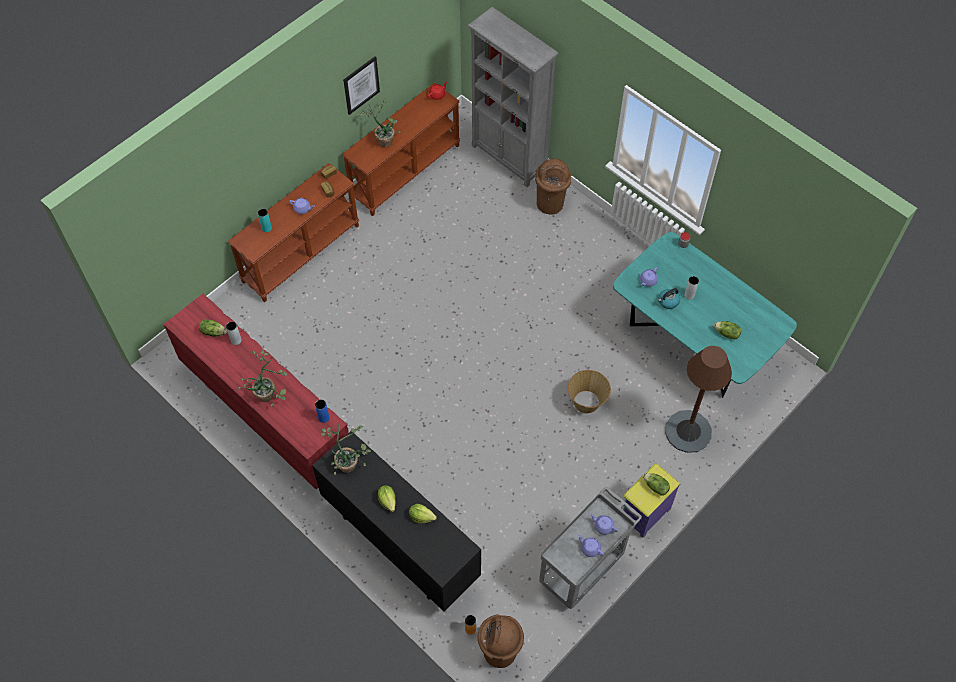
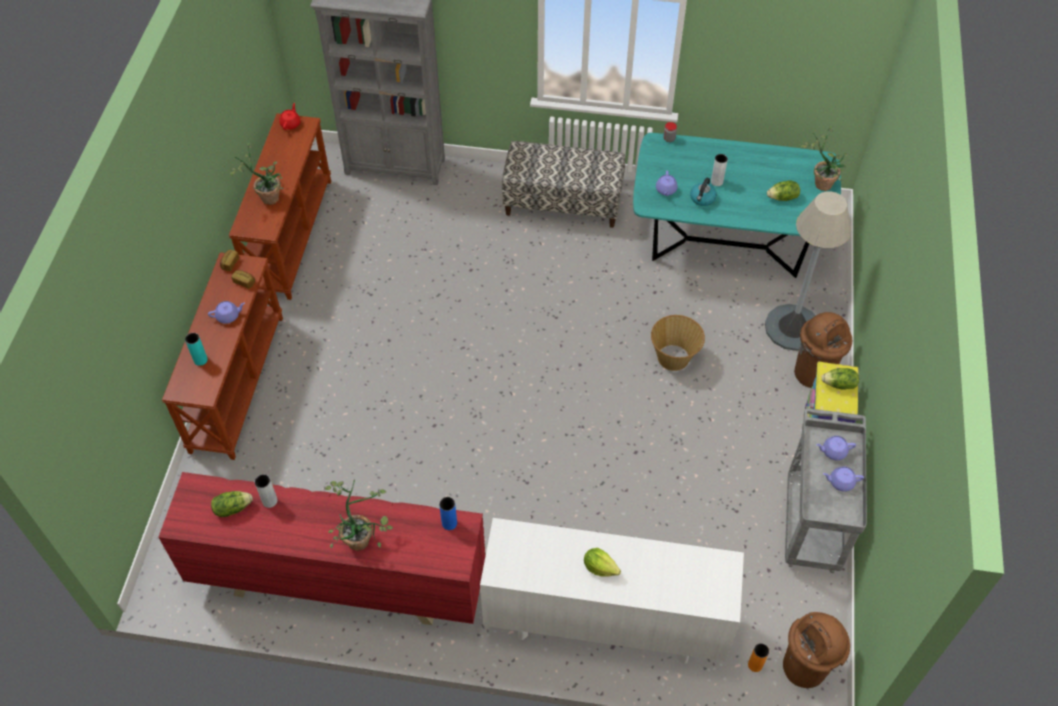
camera: 35 degrees left, 5 degrees down
black dresser [312,431,481,612] -> white dresser [480,518,744,664]
potted plant [321,424,371,475] -> potted plant moved to [801,126,848,191]
picture [343,56,380,115] -> none
lettuce [409,504,437,523] -> none
brown trash can [535,158,571,215] -> brown trash can moved to [794,312,852,388]
brown floor lamp [665,346,732,453] -> grey floor lamp [765,191,852,351]
none -> bench [502,141,625,228]

